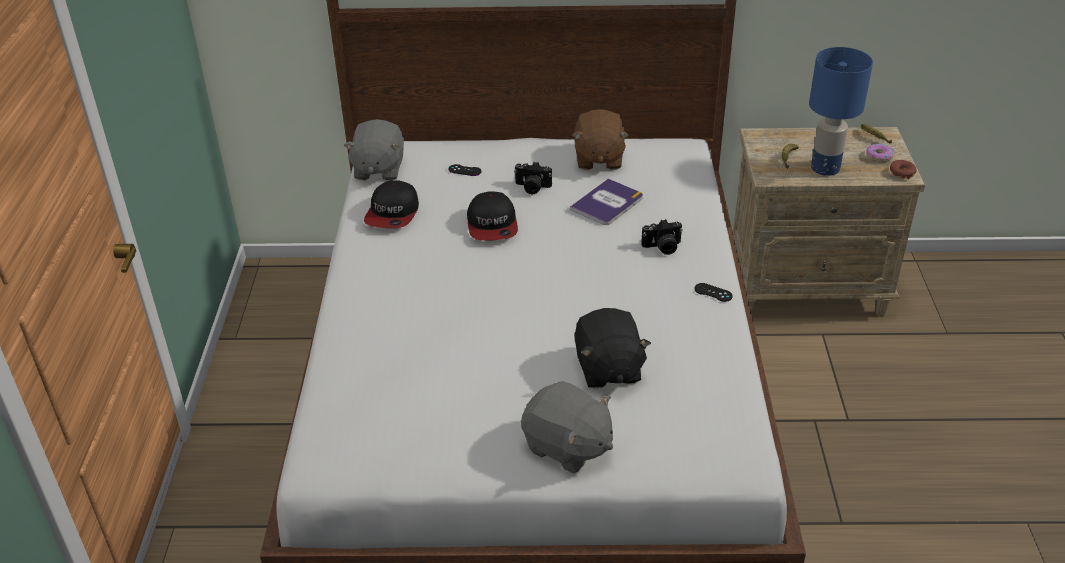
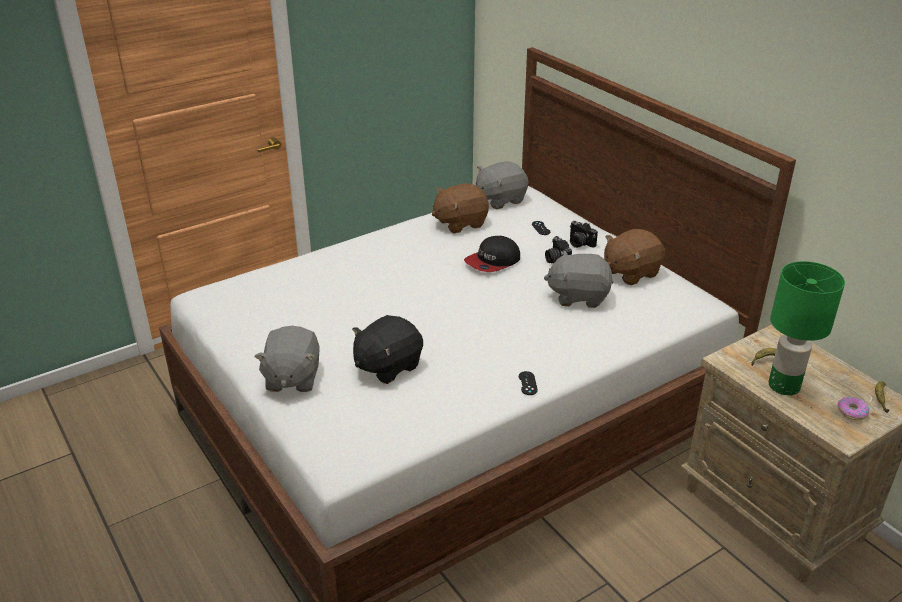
camera: 55 degrees right, 5 degrees down
cap [364,180,419,228] -> brown plush toy [432,183,489,233]
book [570,178,643,225] -> grey plush toy [544,250,613,308]
camera [641,219,683,255] -> camera moved to [570,221,598,248]
blue table lamp [809,47,873,176] -> green table lamp [768,261,845,395]
donut [890,160,916,179] -> none

